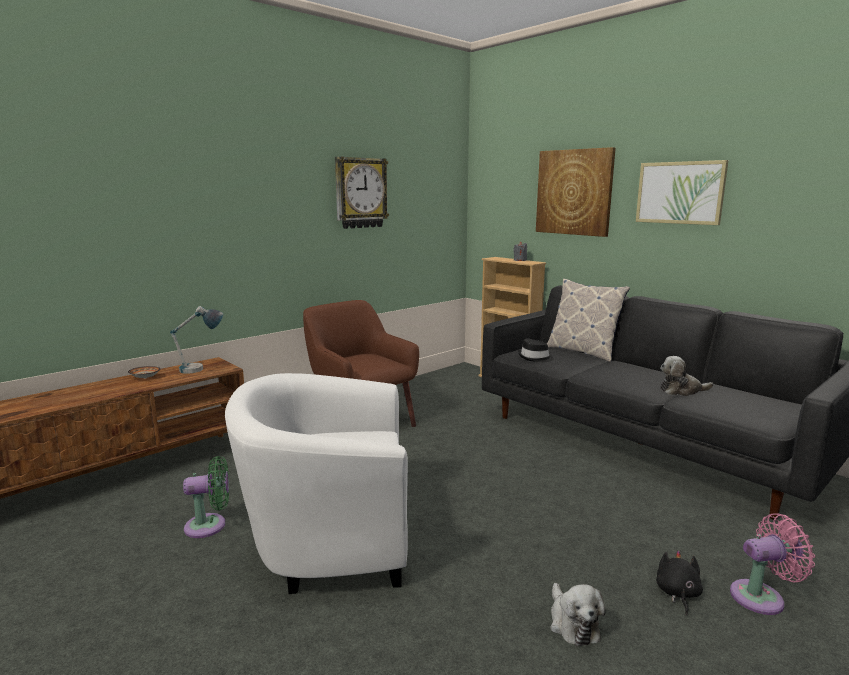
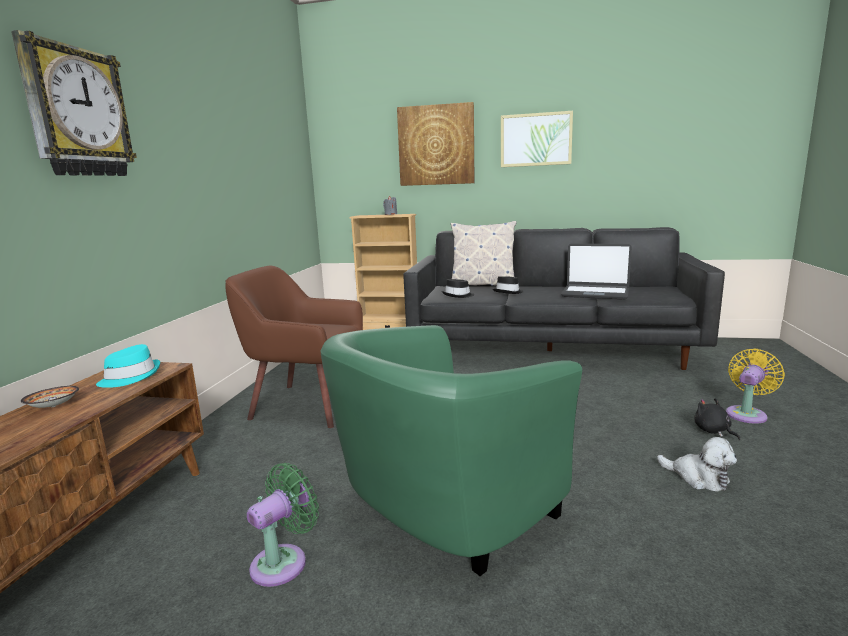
camera: 35 degrees left, 0 degrees up
table lamp [170,306,223,374] -> turquoise hat [96,344,160,388]
white armchair [225,373,408,594] -> green armchair [321,325,582,576]
wall clock [335,157,389,229] -> wall clock moved to [11,30,137,176]
plush toy [660,356,713,396] -> laptop [561,244,632,300]
pink fan [730,513,815,615] -> yellow fan [726,349,785,424]
none -> black hat [493,276,523,294]

